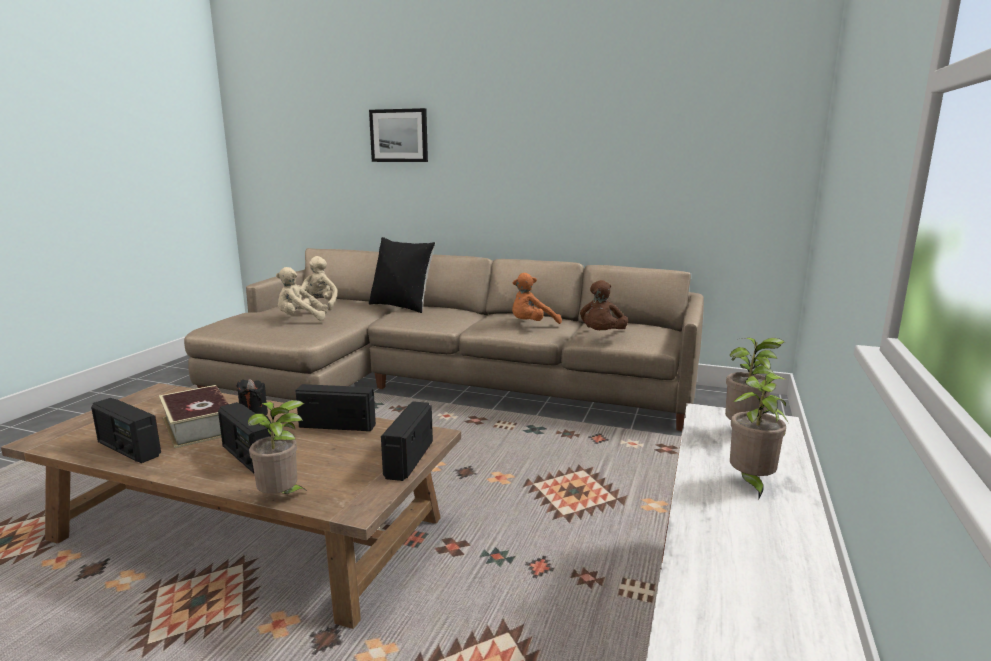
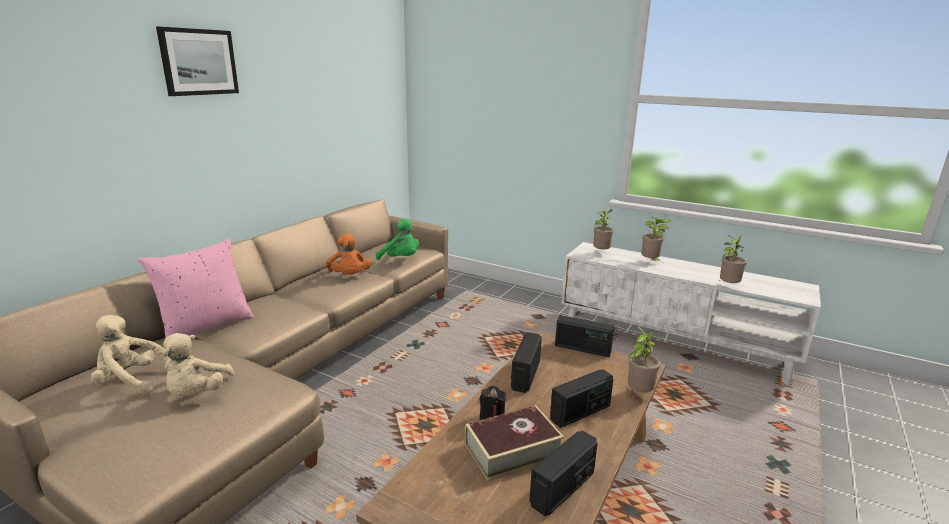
camera: 80 degrees left, 5 degrees up
picture [369,108,428,162] -> picture moved to [156,27,239,96]
black pillow [369,237,435,313] -> pink pillow [138,239,254,339]
brown plush toy [580,280,628,330] -> green plush toy [376,219,419,260]
none -> potted plant [719,235,747,283]

